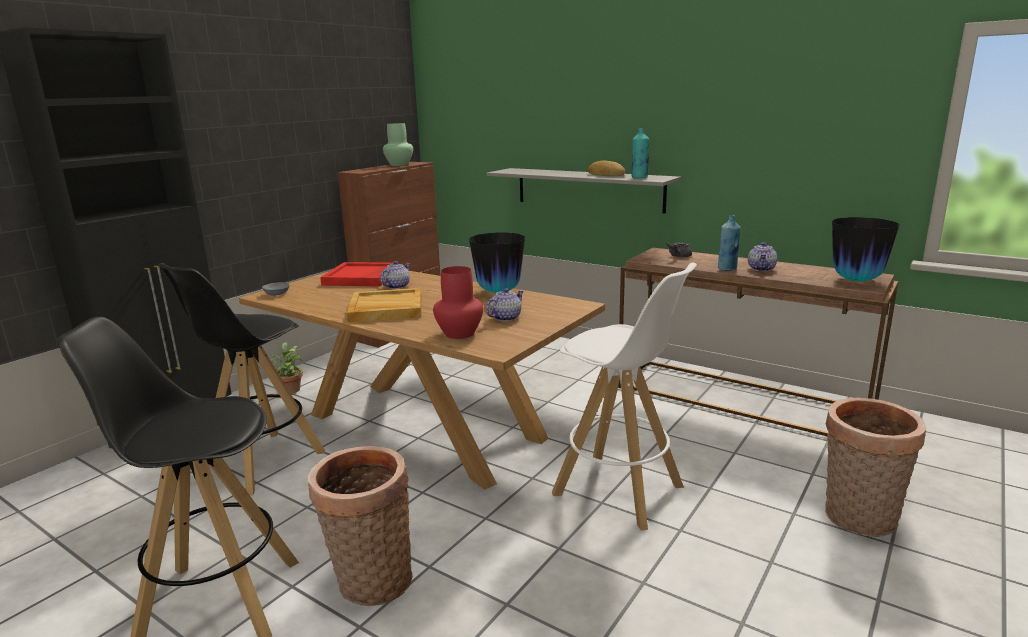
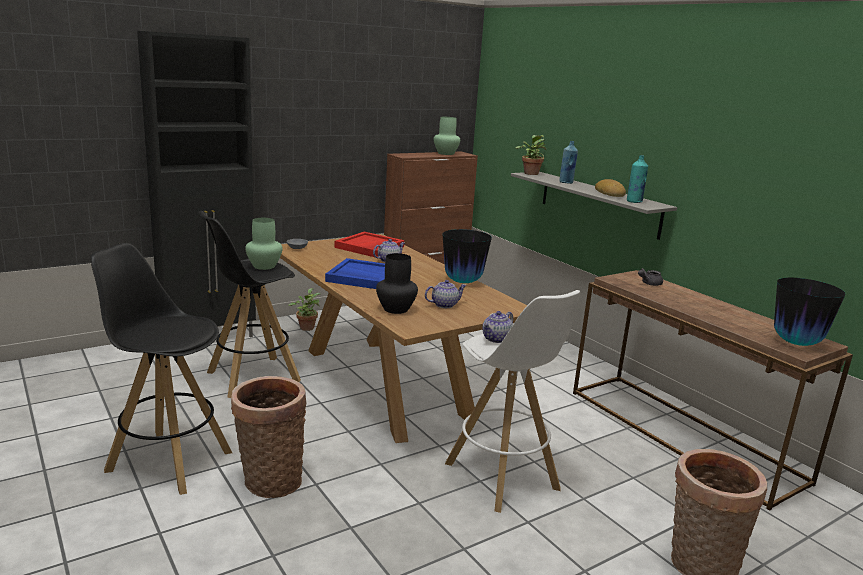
camera: 20 degrees right, 0 degrees up
beige tray [347,288,421,322] -> blue tray [325,258,385,289]
red vase [433,266,483,339] -> black vase [376,253,418,314]
blue bottle [718,215,741,271] -> blue bottle moved to [559,141,578,184]
teapot [748,242,777,271] -> teapot moved to [482,311,513,343]
none -> green vase [245,218,283,270]
none -> potted plant [515,135,547,175]

